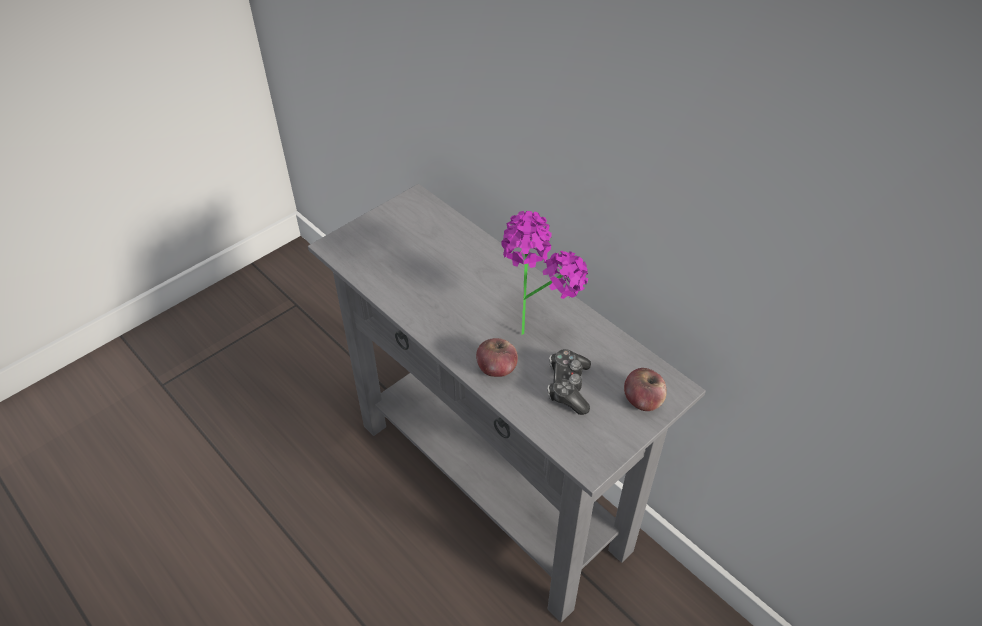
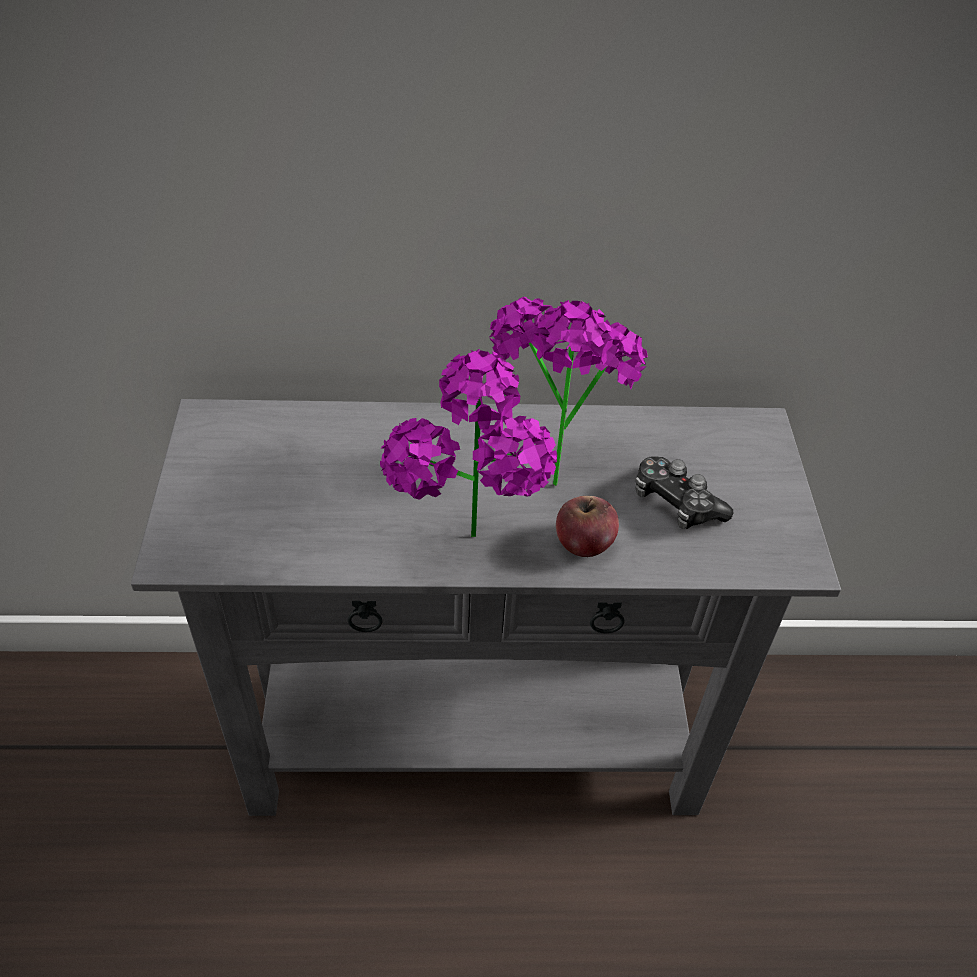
camera: 50 degrees left, 0 degrees up
apple [624,368,667,411] -> none
none -> potted plant [380,349,557,537]

